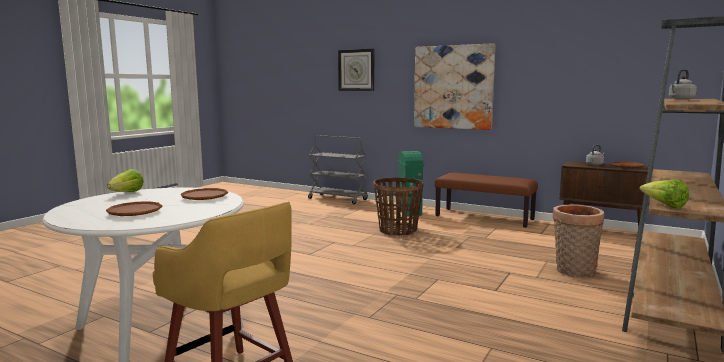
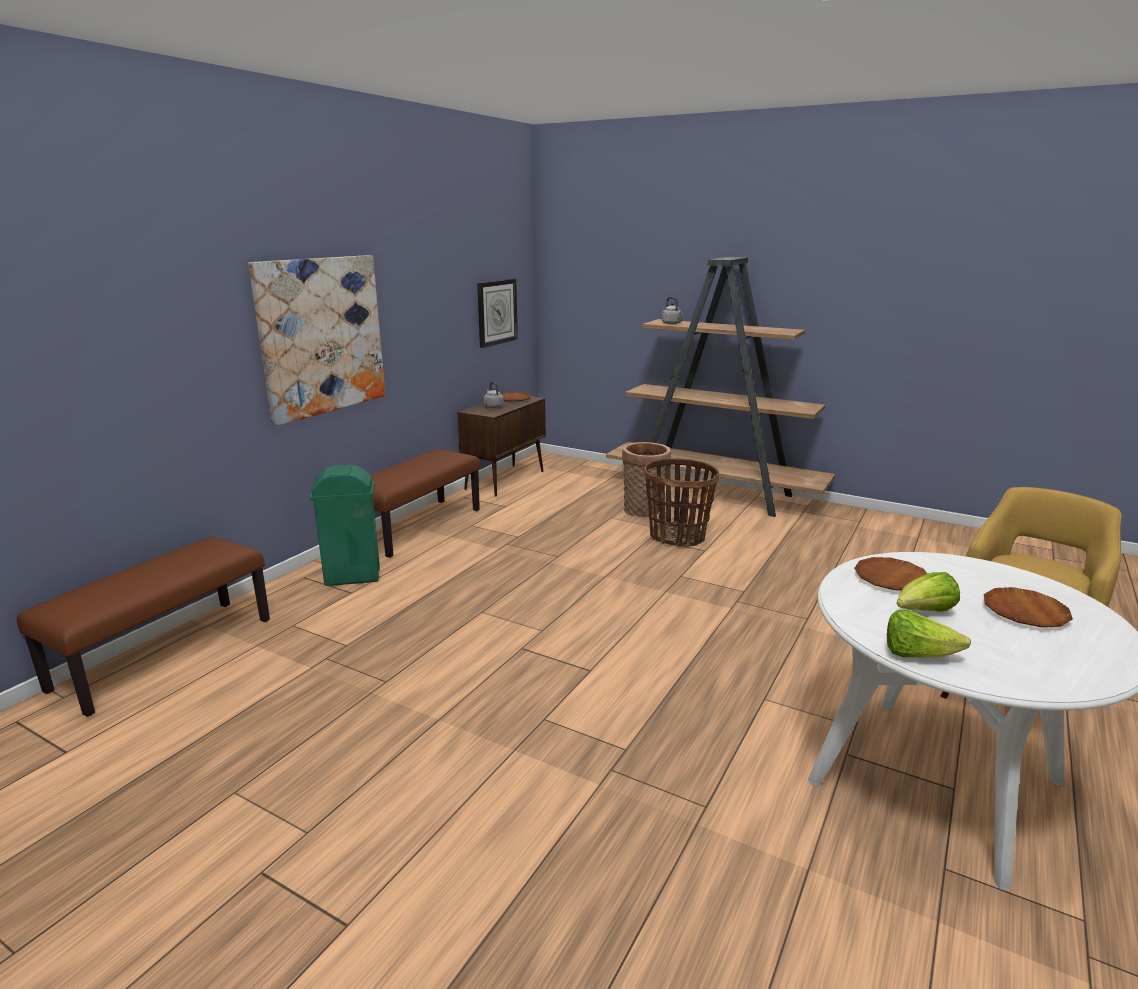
camera: 90 degrees left, 10 degrees up
grey cart [308,135,368,204] -> brown bench [17,537,270,717]
wall clock [338,49,375,91] -> wall clock moved to [477,279,518,348]
basket [373,177,424,236] -> basket moved to [644,458,719,547]
lettuce [640,180,689,208] -> lettuce moved to [897,572,960,612]

